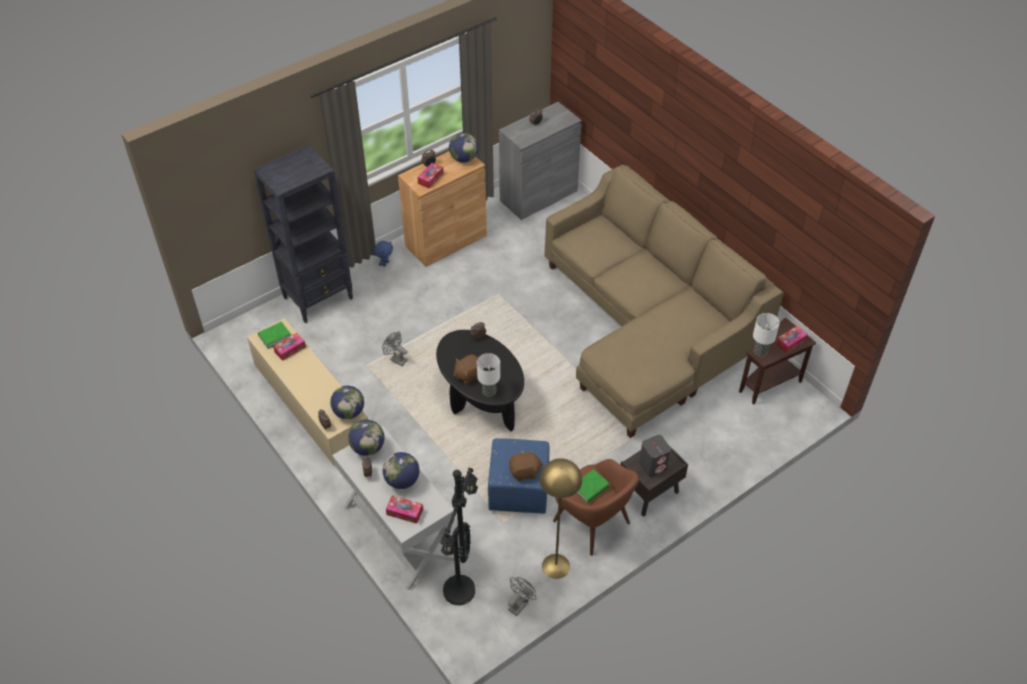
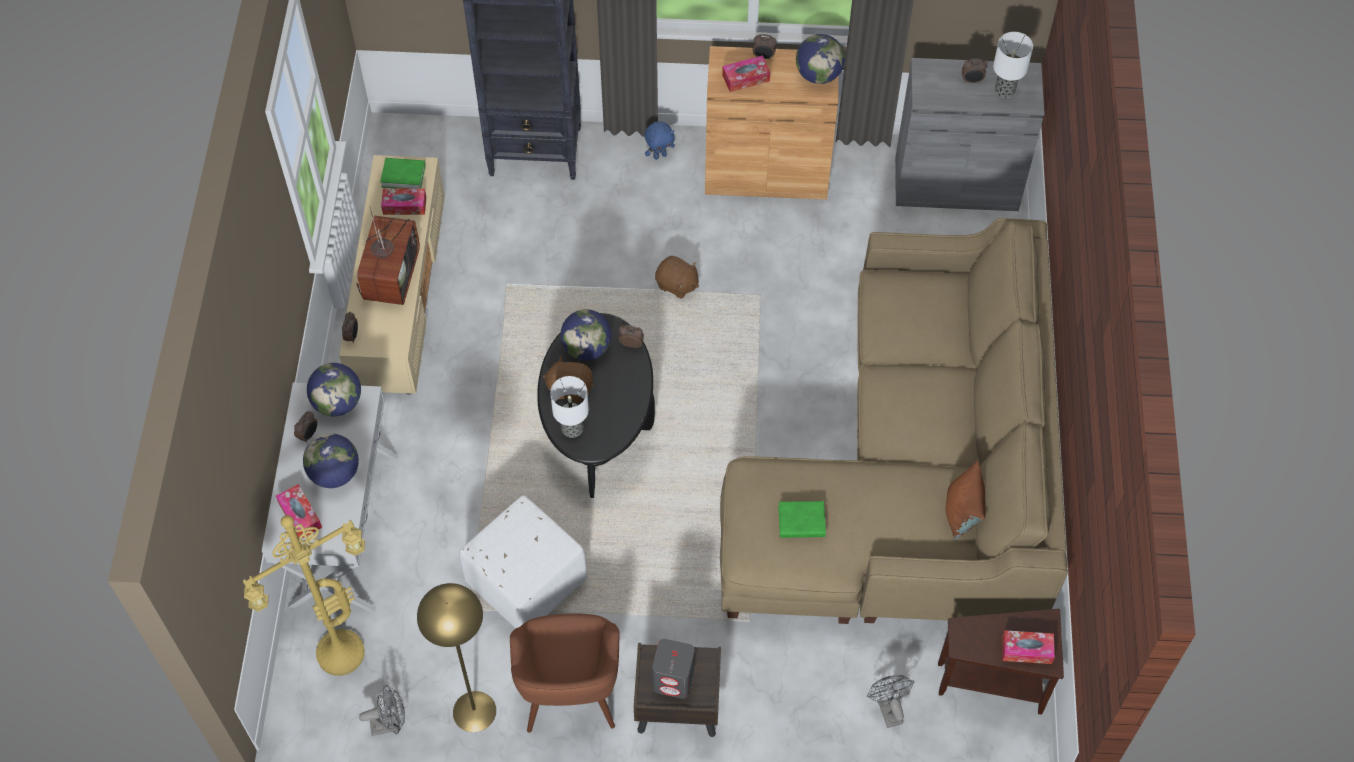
camera: 40 degrees right, 10 degrees up
globe [330,386,364,419] -> globe moved to [560,309,611,360]
grey fan [382,332,408,366] -> grey fan moved to [867,675,914,728]
black floor lamp [440,468,478,605] -> yellow floor lamp [243,515,365,676]
blue ottoman [488,438,550,514] -> white ottoman [459,495,587,628]
brown plush toy [509,449,543,481] -> brown plush toy moved to [655,256,699,299]
green book [577,469,610,503] -> green book moved to [778,501,826,538]
table lamp [753,313,780,356] -> table lamp moved to [993,32,1033,98]
none -> television [356,207,420,305]
none -> brown pillow [946,460,986,540]

